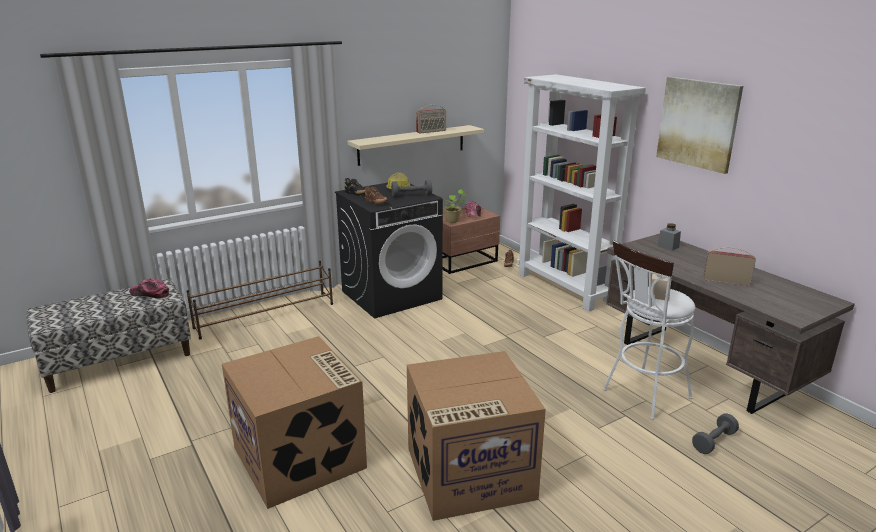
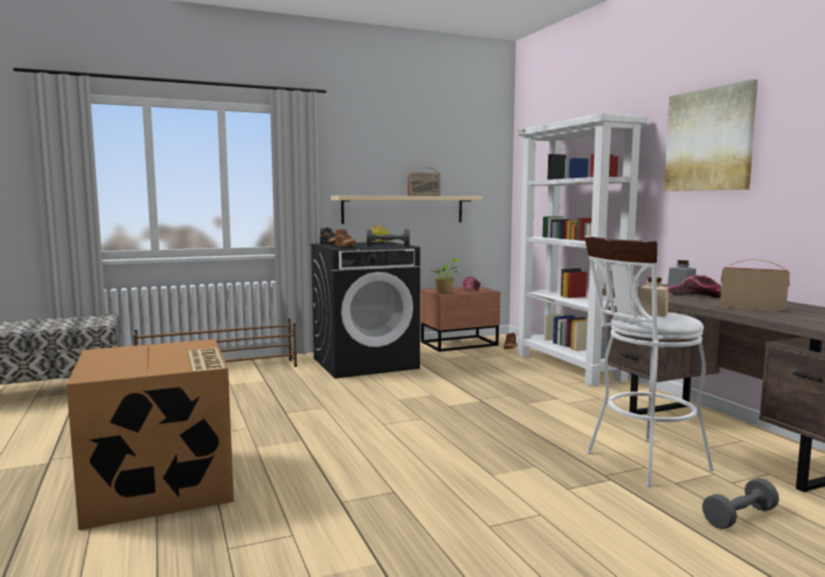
camera: 10 degrees right, 15 degrees down
cap [129,278,169,298] -> cap moved to [668,275,721,298]
cardboard box [407,351,546,521] -> none

